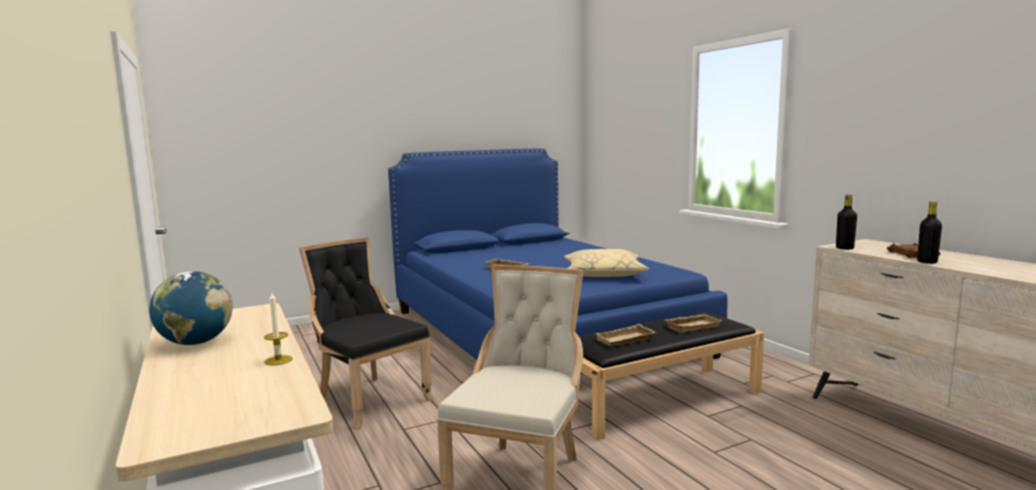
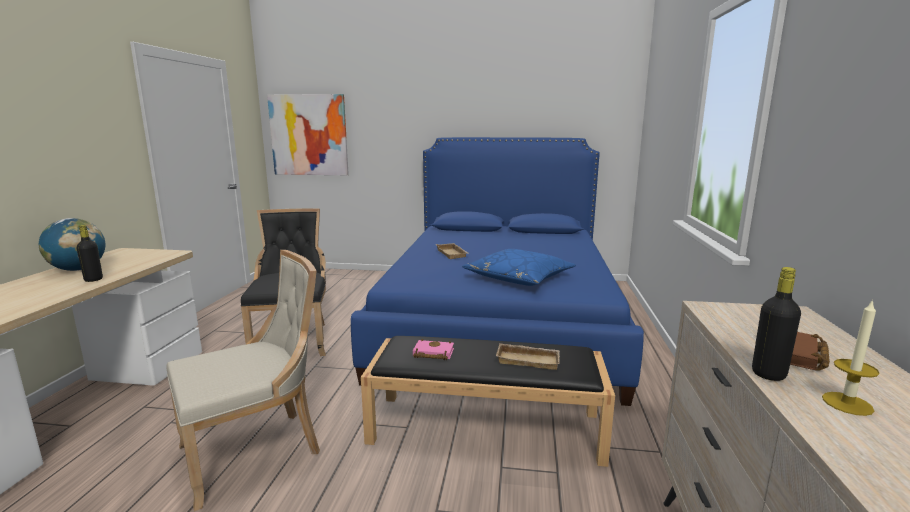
camera: 35 degrees right, 5 degrees up
candle [264,293,293,366] -> candle moved to [822,299,880,416]
beige pillow [564,249,650,277] -> blue pillow [462,249,576,286]
beige tray [595,324,655,346] -> pink book [413,339,454,360]
black bottle [836,194,857,250] -> black bottle moved to [76,225,103,282]
none -> picture [267,94,349,175]

